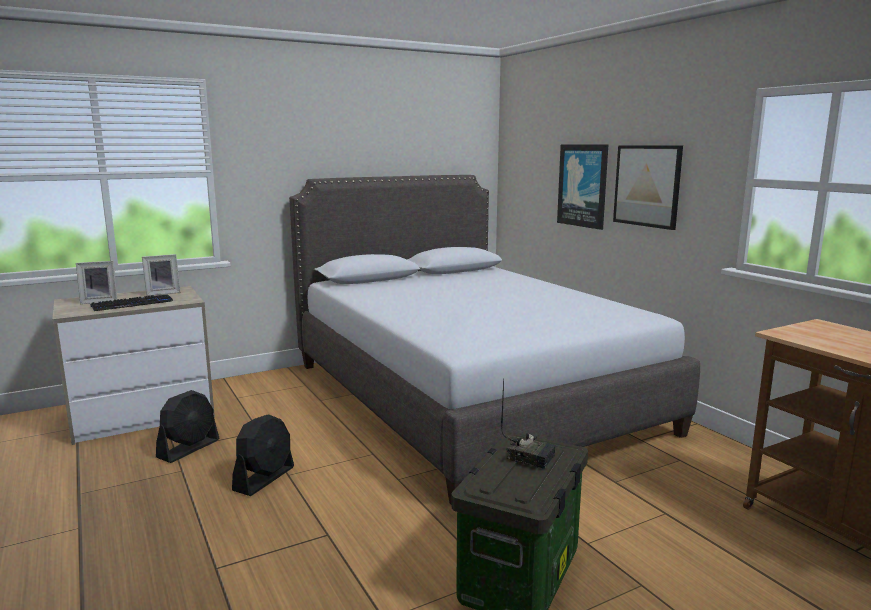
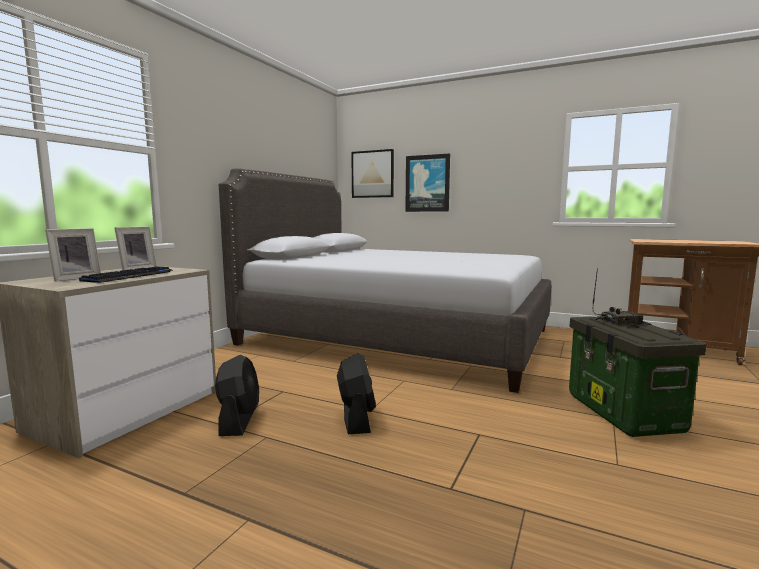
camera: 35 degrees left, 5 degrees down
picture [613,145,683,230] -> picture moved to [351,149,394,198]

